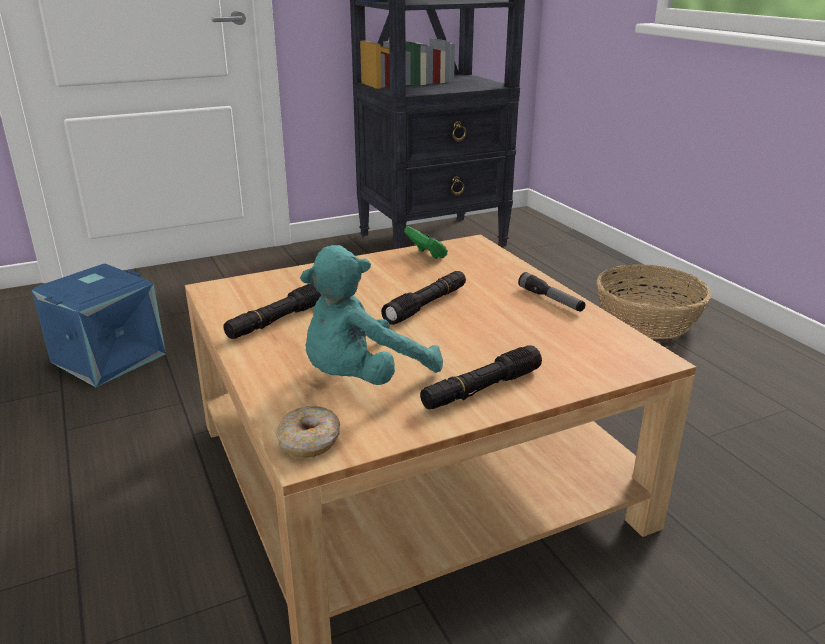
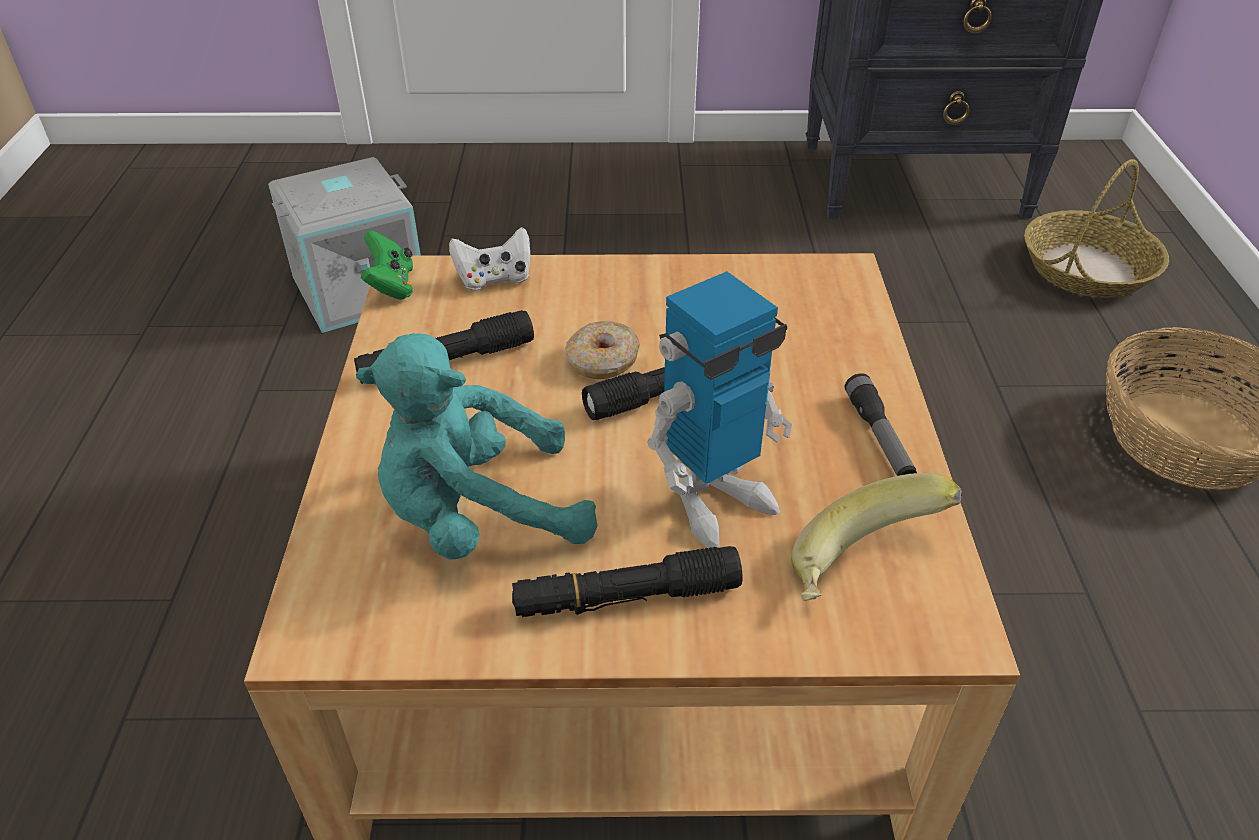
camera: 25 degrees right, 15 degrees up
blue storage box [32,264,166,387] -> grey storage box [268,157,421,333]
donut [275,406,340,458] -> donut moved to [566,321,640,379]
green game controller [404,226,448,259] -> green game controller moved to [361,231,413,300]
none -> white game controller [449,227,531,291]
none -> toy robot [647,271,792,549]
none -> banana [791,473,962,601]
none -> basket [1024,159,1169,298]

